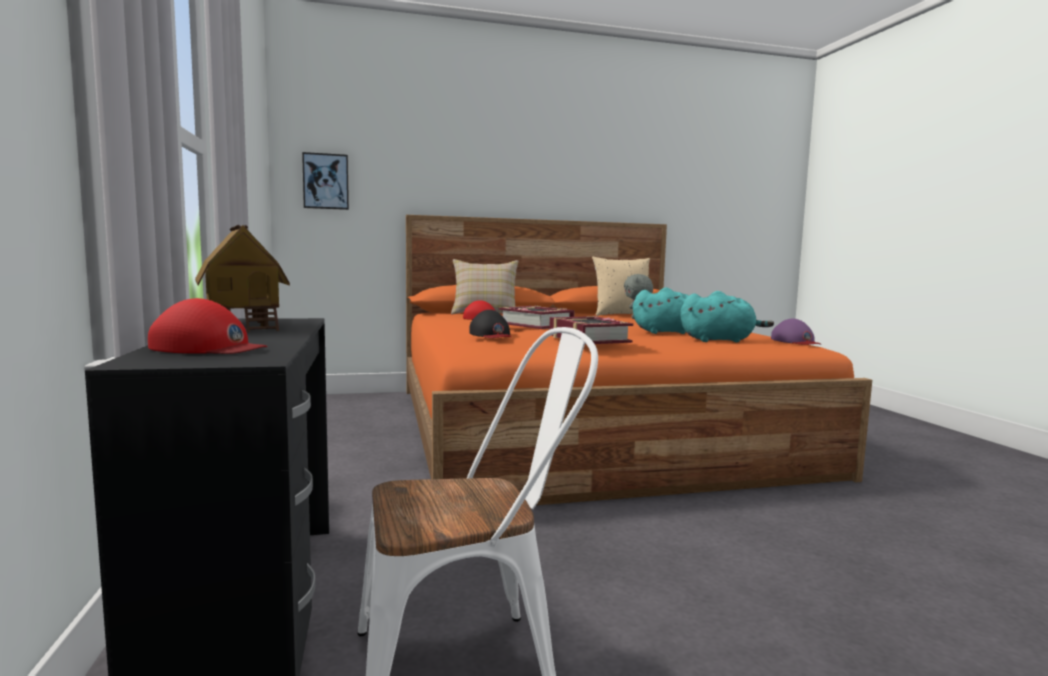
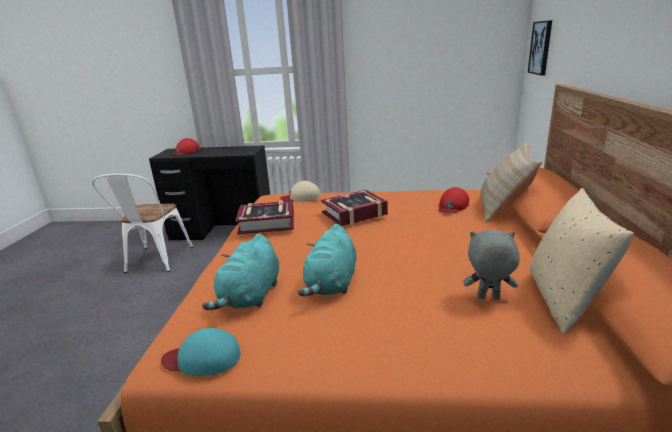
camera: 110 degrees right, 15 degrees up
toy house [195,225,290,332] -> none
black cap [469,310,512,338] -> beige cap [280,181,321,202]
purple cap [771,318,821,345] -> turquoise cap [161,328,241,376]

